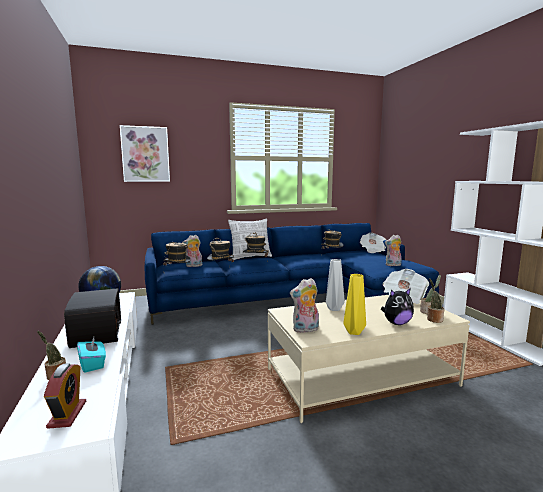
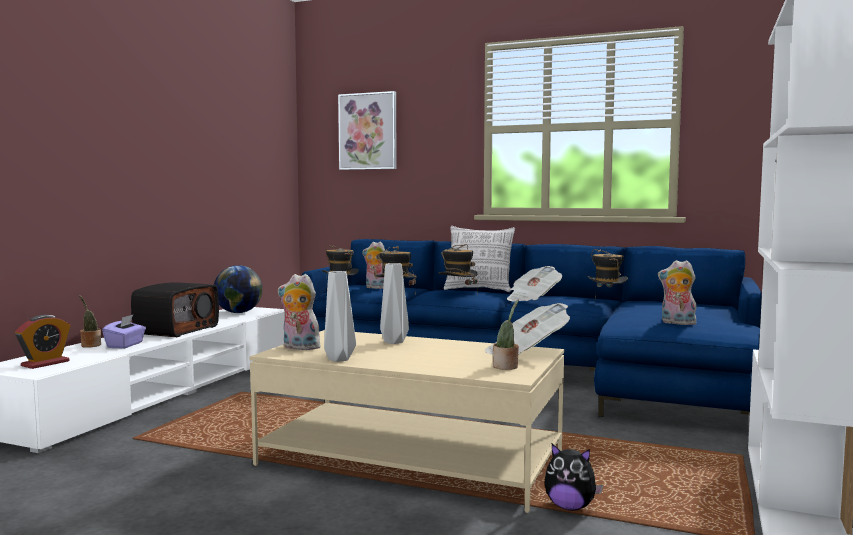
camera: 40 degrees right, 5 degrees down
turquoise tissue box [77,337,106,373] -> purple tissue box [102,315,146,349]
yellow vase [343,274,366,335] -> grey vase [324,271,356,362]
newspaper [360,233,386,253] -> newspaper moved to [507,266,562,302]
plush toy [381,288,414,325] -> plush toy moved to [545,444,603,511]
potted plant [427,278,444,323] -> none

